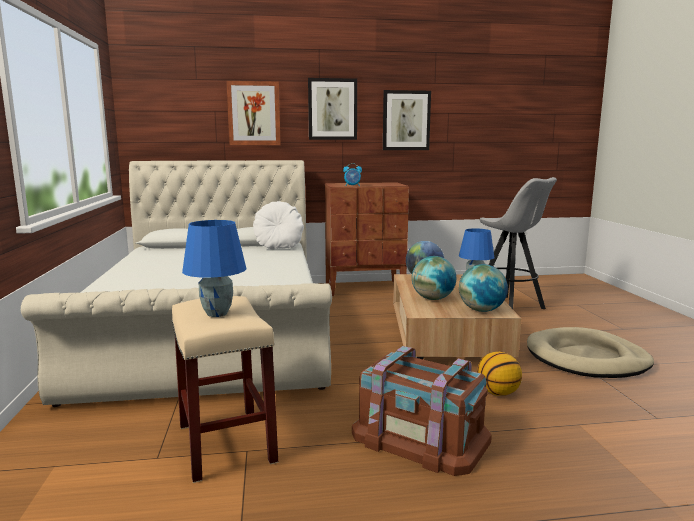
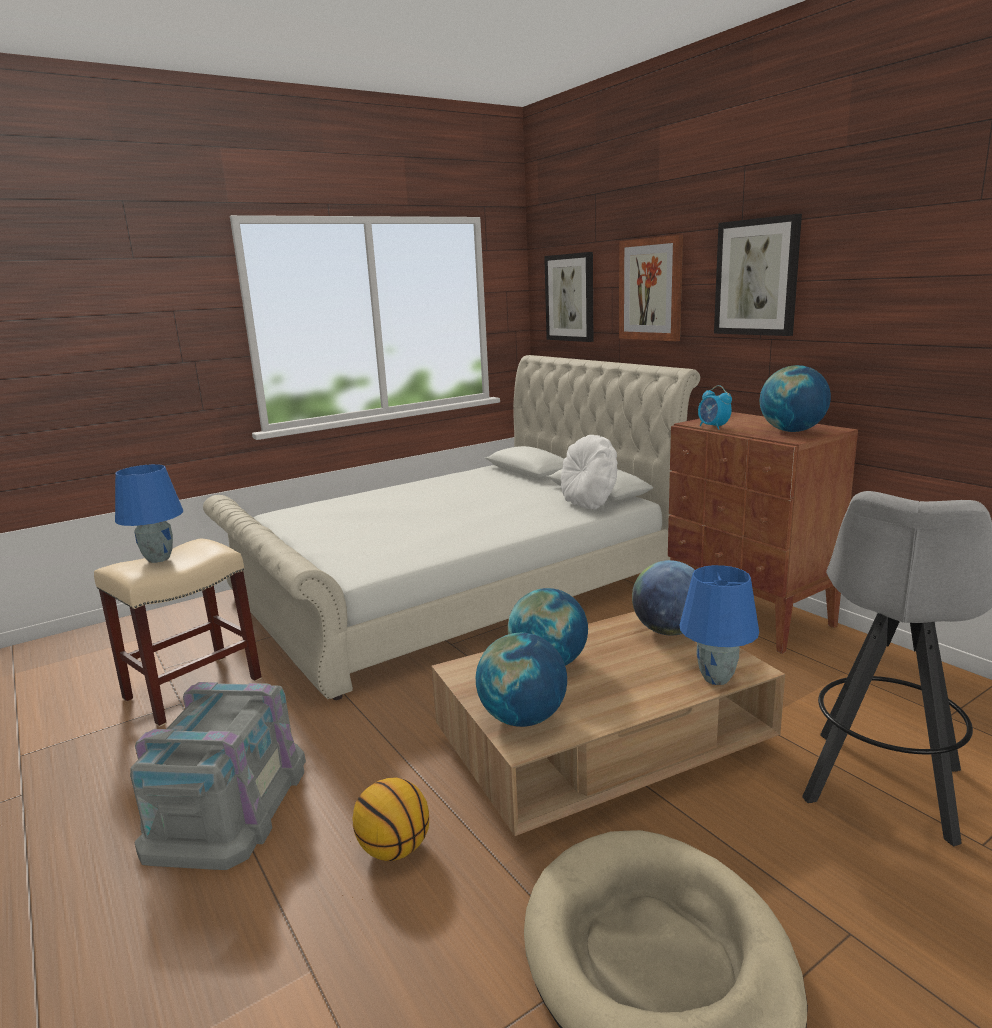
camera: 65 degrees right, 5 degrees up
brown storage box [352,346,492,476] -> grey storage box [130,682,306,870]
picture [383,90,431,150] -> picture moved to [544,252,593,342]
none -> globe [760,365,831,432]

